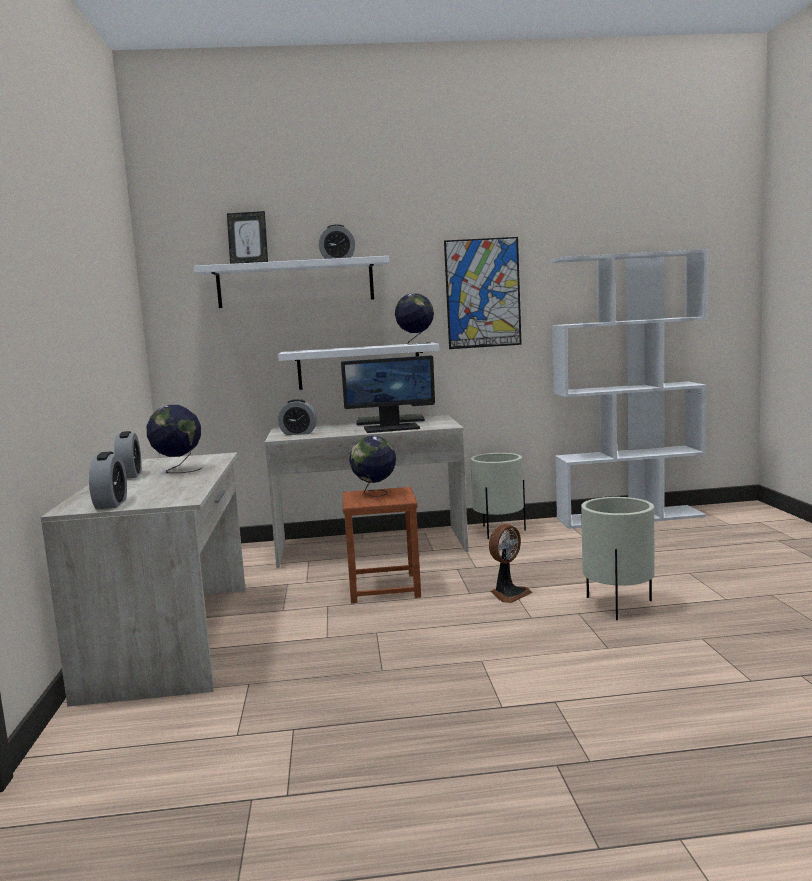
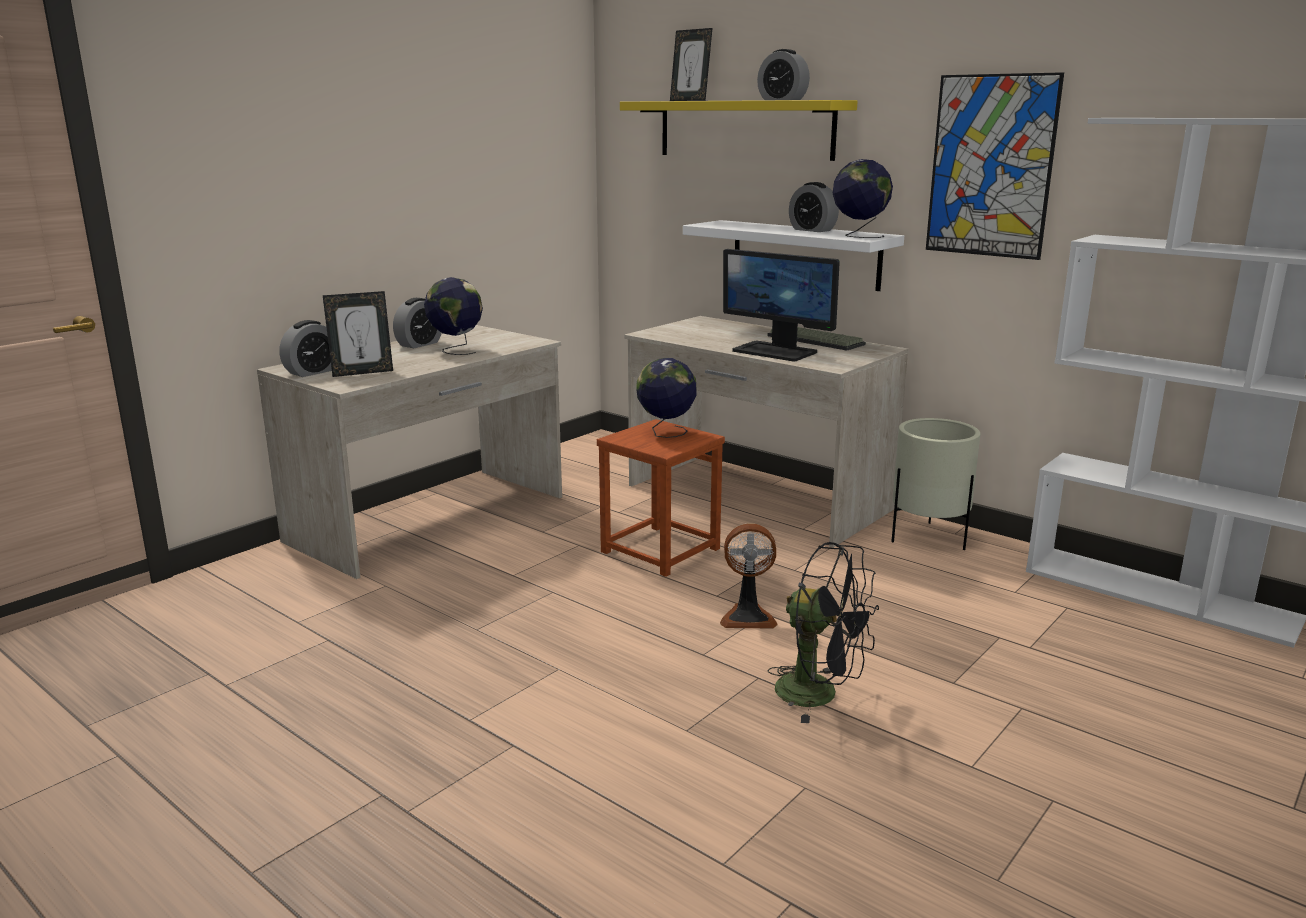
camera: 45 degrees right, 10 degrees up
white shelf [194,256,389,308] -> yellow shelf [620,100,858,161]
alarm clock [278,399,317,435] -> alarm clock moved to [789,182,839,232]
beige planter [581,497,655,620] -> black fan [768,542,879,723]
none -> picture frame [323,291,393,377]

